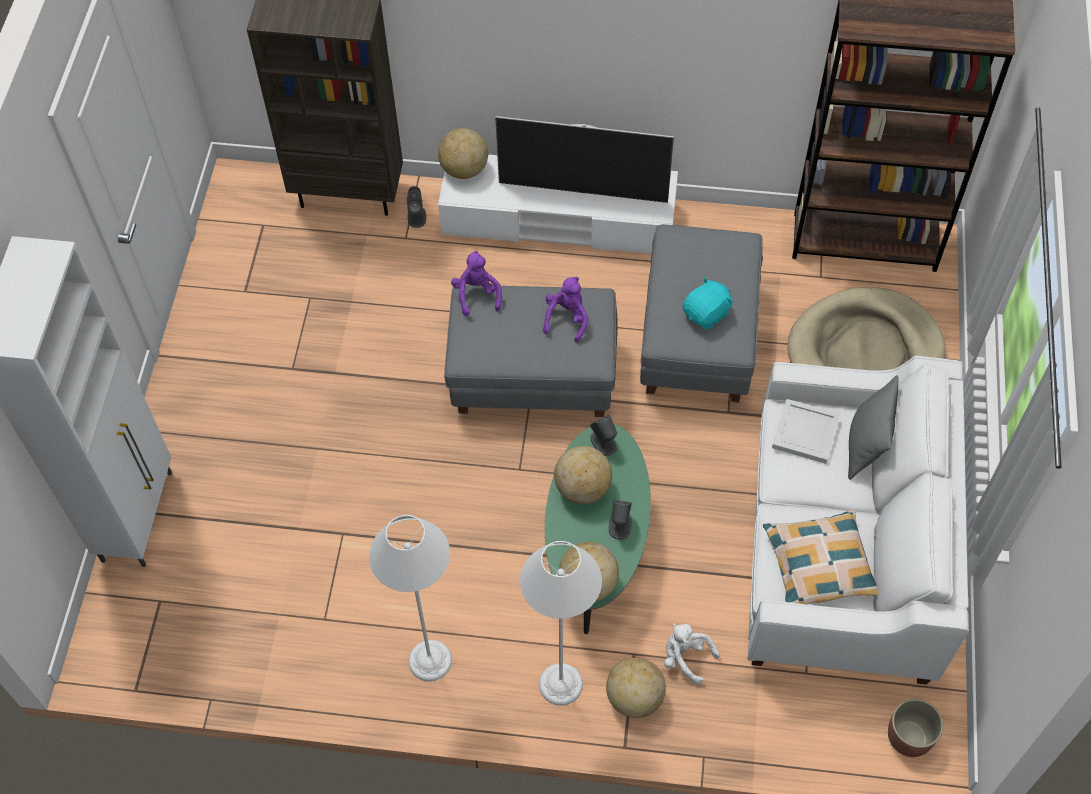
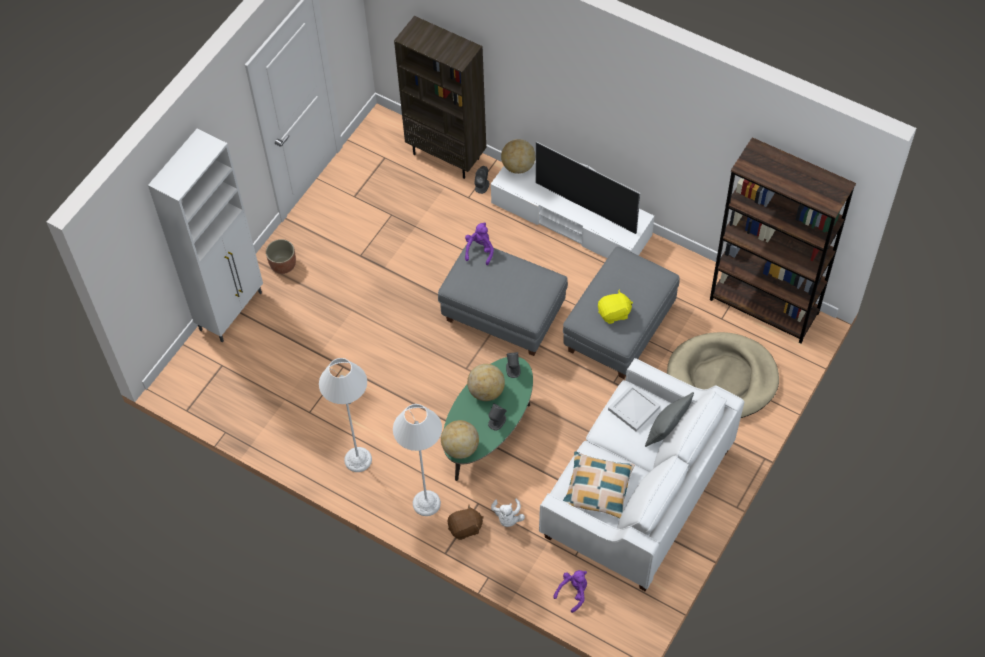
camera: 25 degrees right, 0 degrees up
purple plush toy [543,277,588,342] -> purple plush toy moved to [553,570,587,613]
globe [606,657,666,718] -> brown plush toy [448,505,484,540]
white plush toy [664,623,720,685] -> white plush toy turned 150 degrees counterclockwise [491,499,525,527]
turquoise plush toy [683,276,734,330] -> yellow plush toy [598,289,633,324]
planter [888,699,943,757] -> planter moved to [266,239,296,274]

